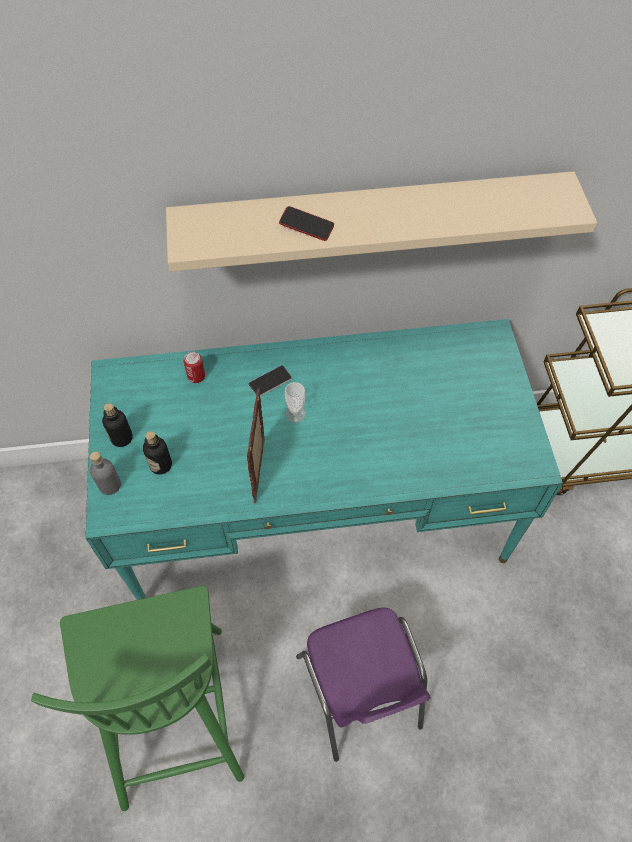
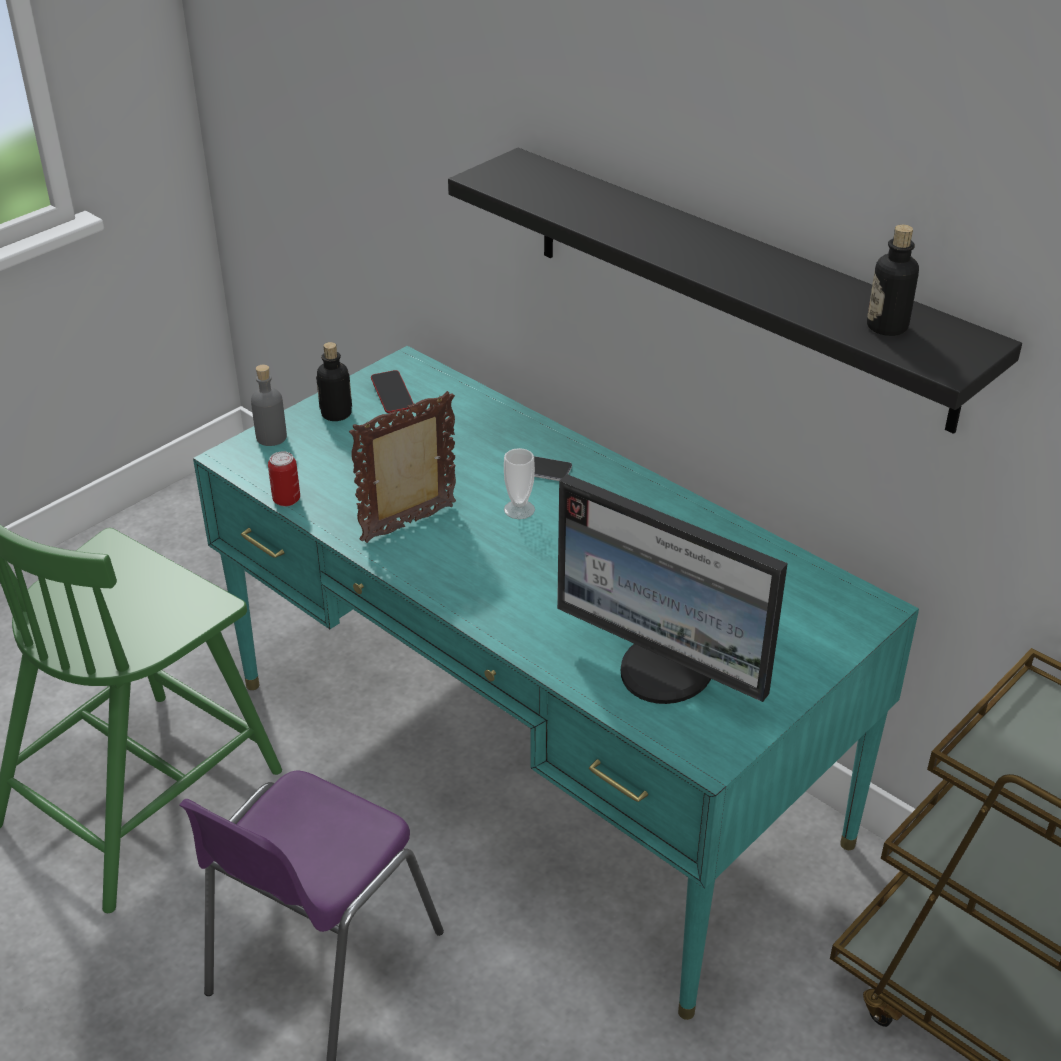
camera: 50 degrees right, 20 degrees down
bottle [143,431,172,475] -> bottle moved to [867,224,919,336]
beige shelf [166,171,597,271] -> black shelf [448,148,1022,434]
can [183,352,205,383] -> can moved to [268,451,300,507]
phone [279,206,334,241] -> phone moved to [371,370,414,413]
none -> monitor [557,474,788,704]

